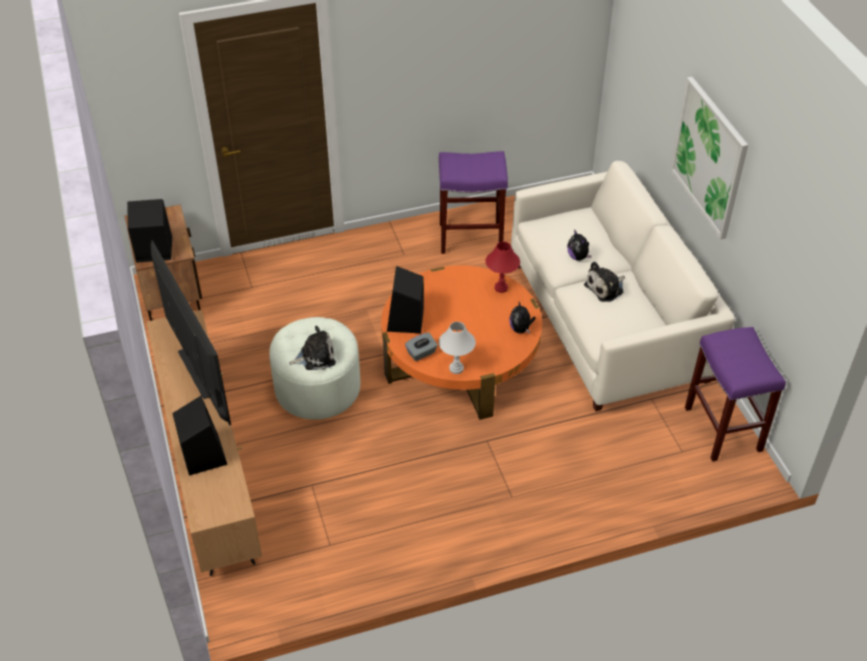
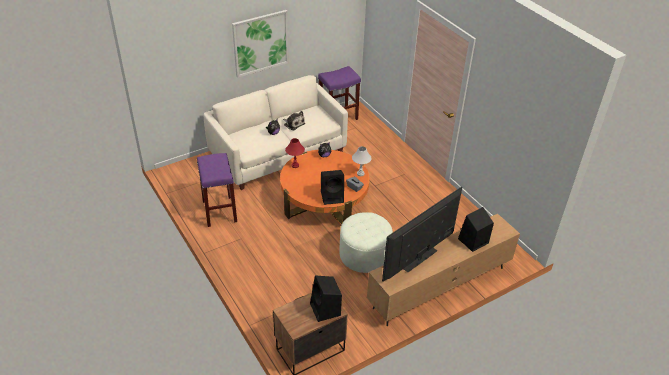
camera: 105 degrees left, 5 degrees down
plush toy [289,326,336,370] -> none

